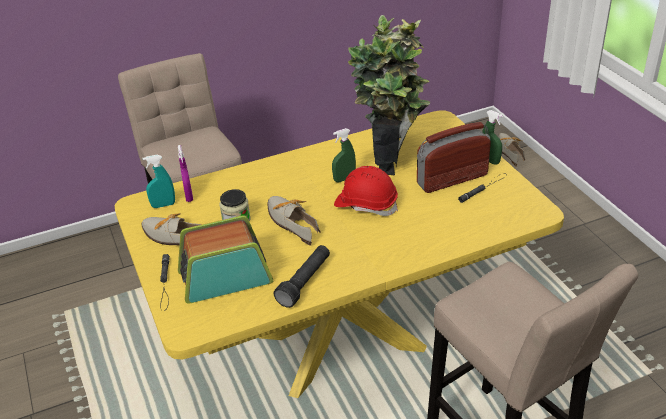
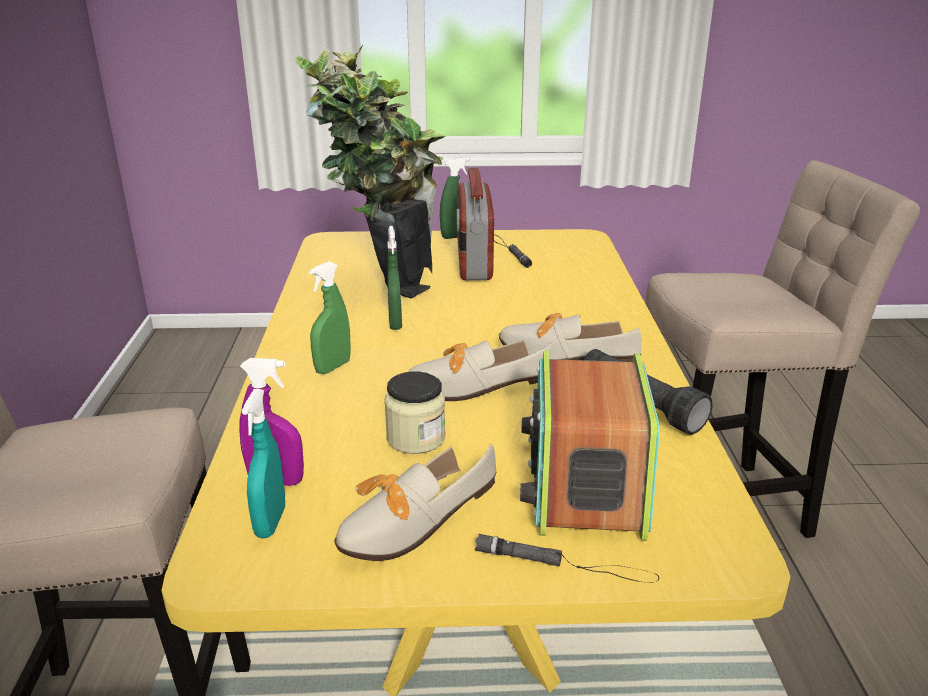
camera: 70 degrees left, 10 degrees down
red hard hat [334,166,398,216] -> none
shoe [498,133,525,167] -> shoe moved to [499,313,642,362]
none -> green spray bottle [309,261,351,374]

